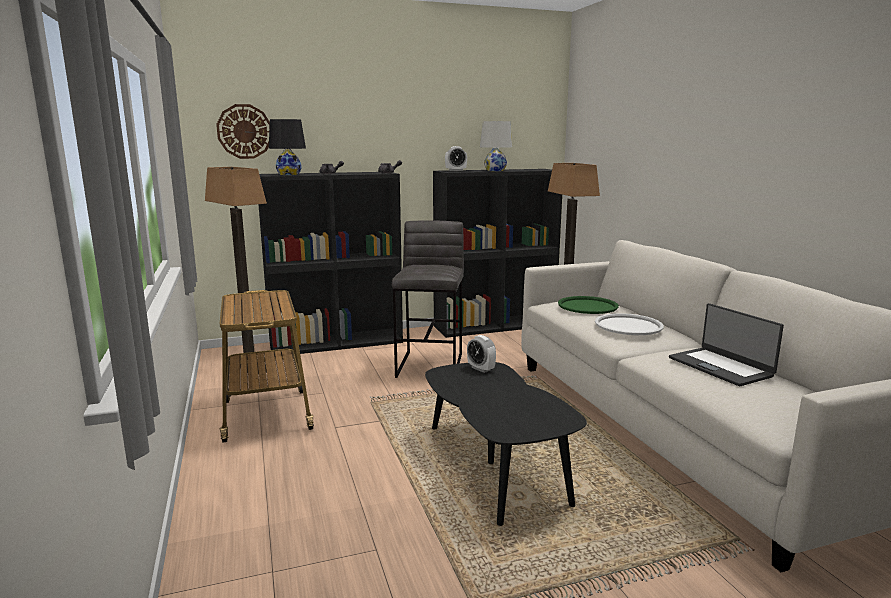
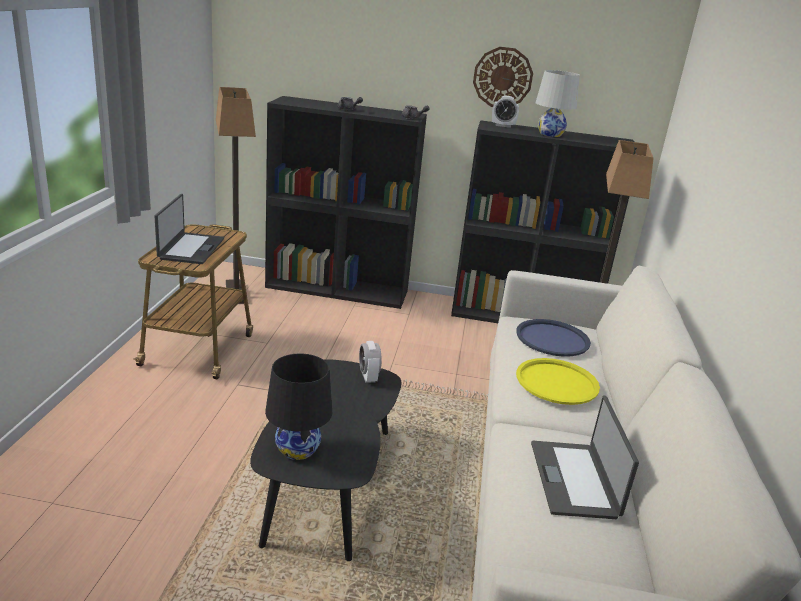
camera: 25 degrees right, 10 degrees up
wall clock [216,104,270,159] -> wall clock moved to [473,47,533,107]
black table lamp [269,119,306,175] -> black table lamp moved to [265,353,332,460]
grey stool [392,220,464,378] -> none
green tray [558,296,619,314] -> blue tray [516,319,591,357]
white tray [595,313,664,335] -> yellow tray [516,358,600,405]
none -> laptop [154,194,224,264]

